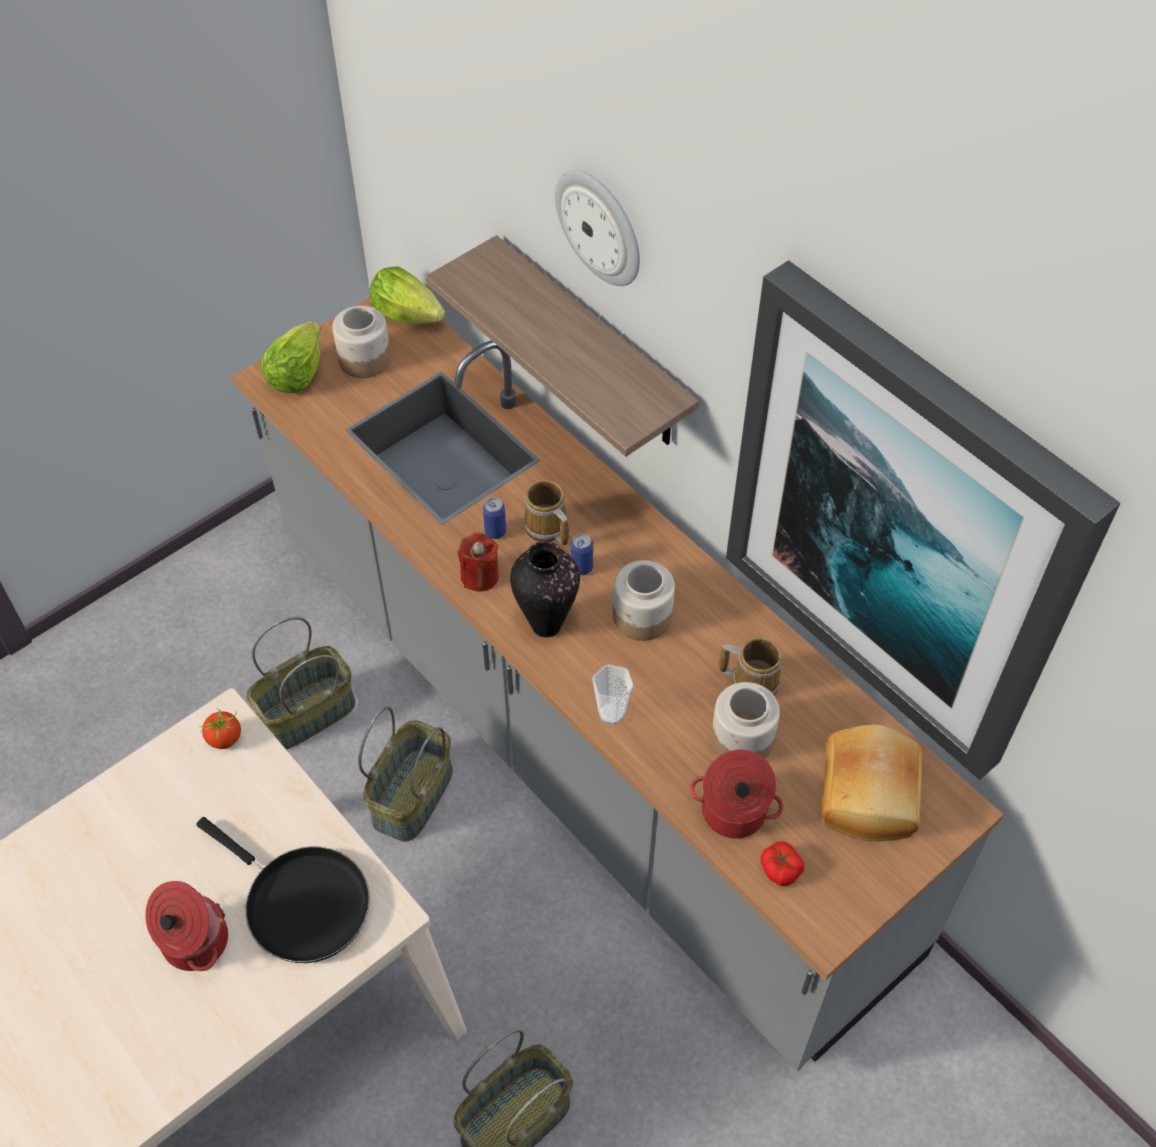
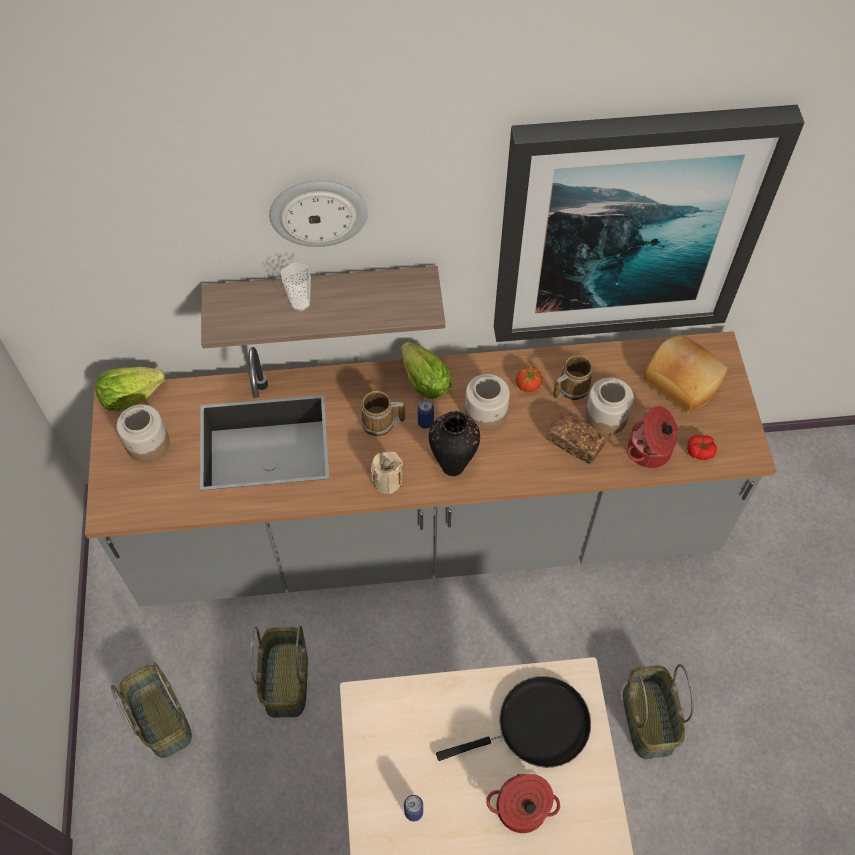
camera: 55 degrees left, 5 degrees up
tomato [199,707,241,749] -> tomato moved to [516,361,542,392]
lettuce [261,321,321,393] -> lettuce moved to [401,342,452,399]
basket [358,706,453,842] -> basket moved to [111,662,192,758]
red candle [458,532,499,591] -> beige candle [371,452,403,494]
can [483,498,506,539] -> can moved to [404,795,423,821]
cup [592,665,633,725] -> cup moved to [281,262,311,311]
none -> bread [547,412,607,464]

